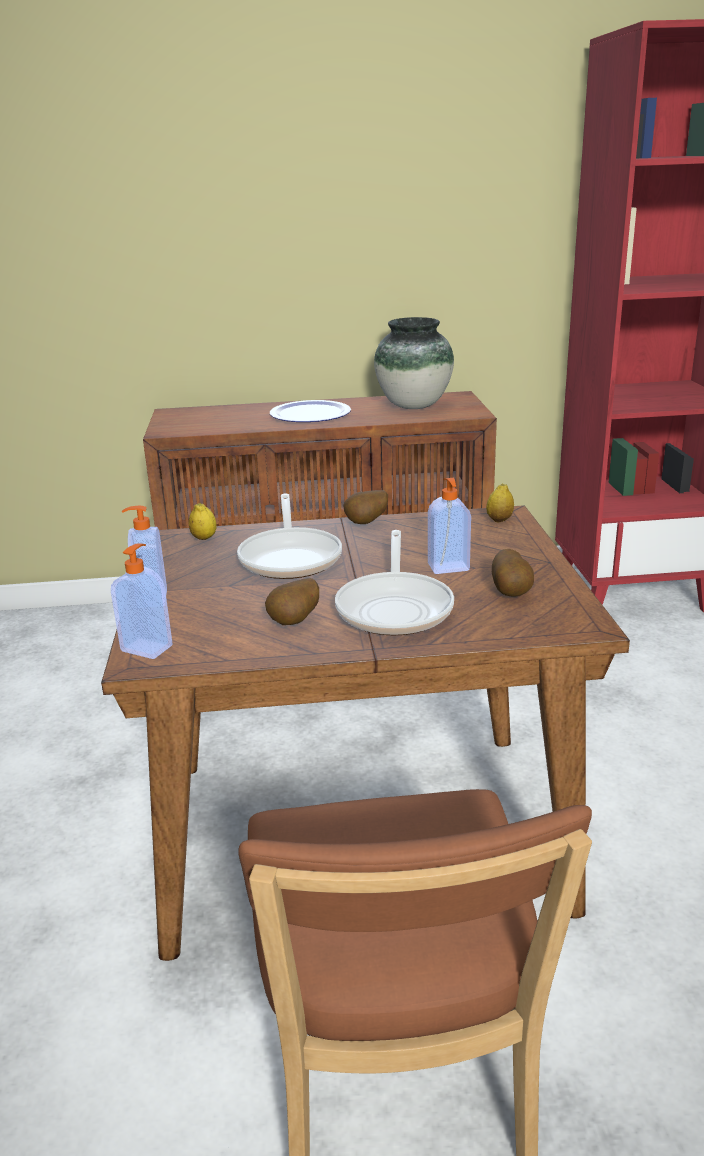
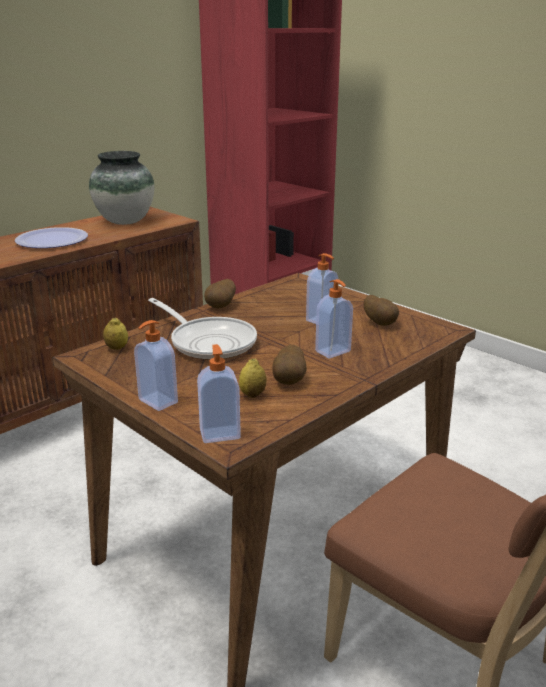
camera: 40 degrees left, 0 degrees up
frying pan [335,530,454,635] -> soap dispenser [315,279,353,359]
lemon [486,483,514,522] -> lemon moved to [239,359,266,398]

